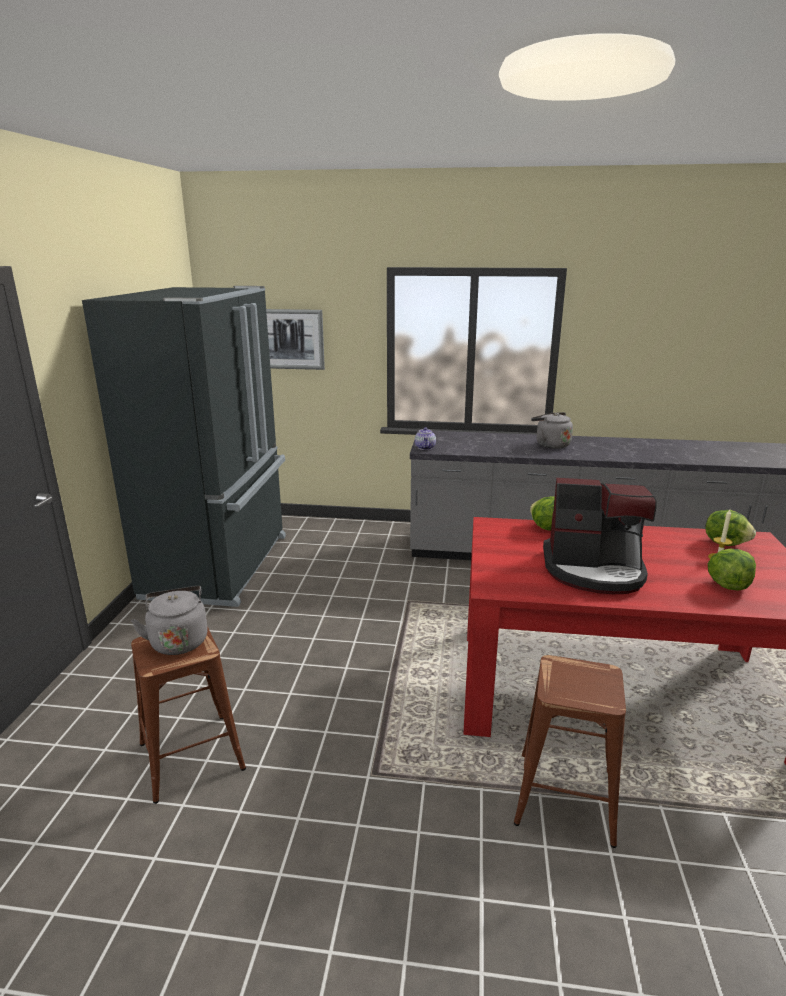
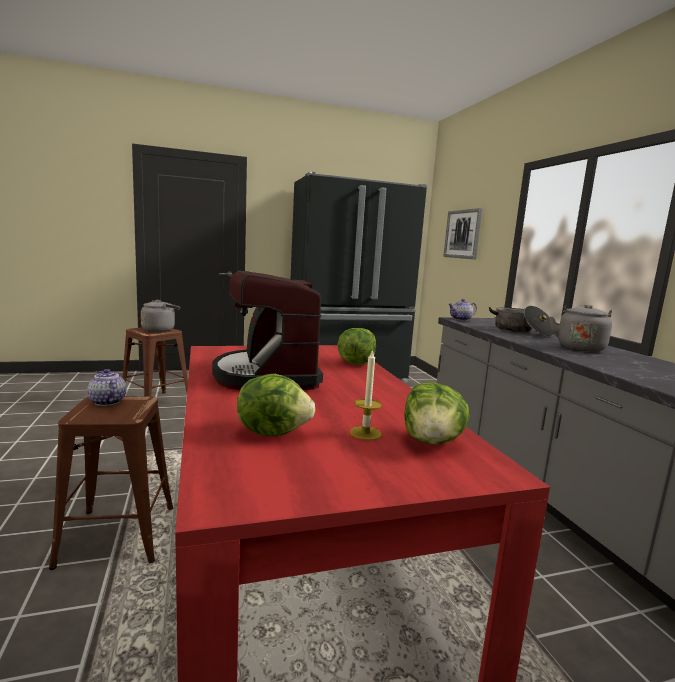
camera: 65 degrees right, 10 degrees down
none -> teapot [87,369,126,406]
none -> cooking pot [489,306,554,337]

